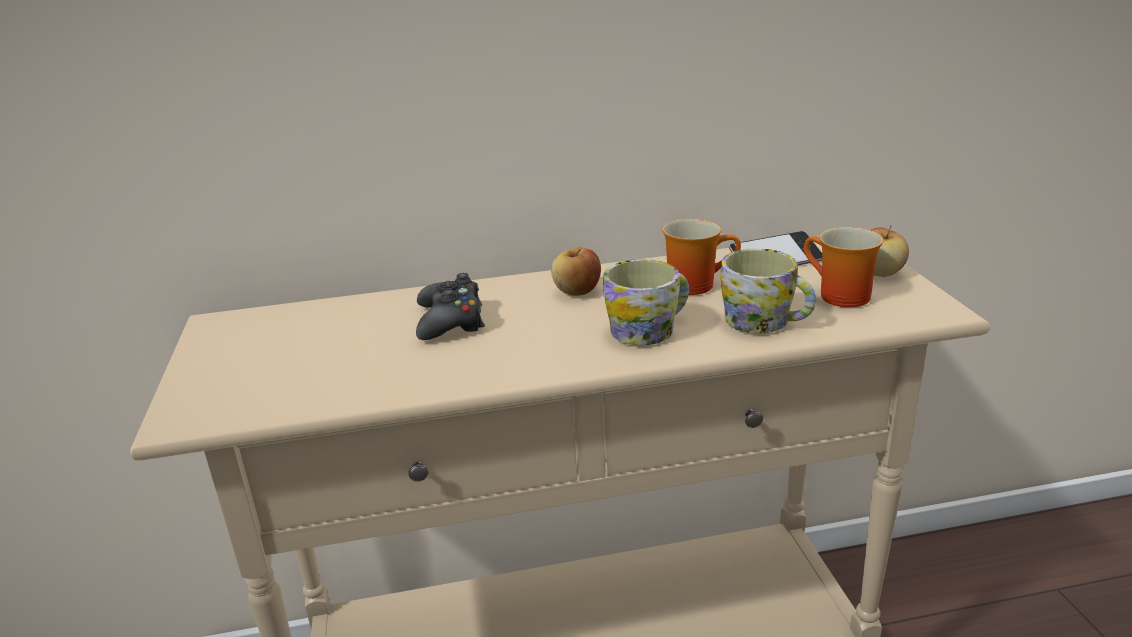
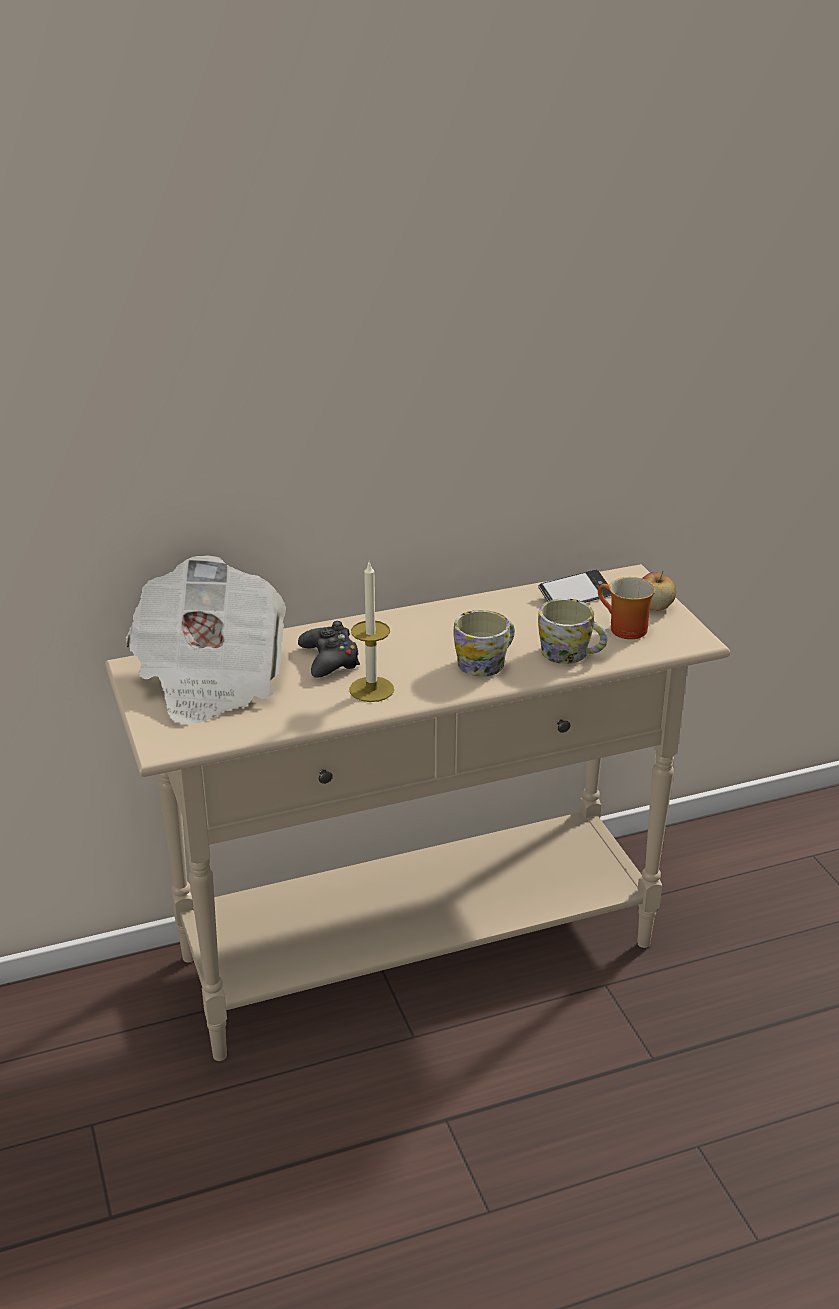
camera: 10 degrees left, 5 degrees up
apple [551,248,601,296] -> none
mug [662,219,741,295] -> none
none -> newspaper [126,555,286,725]
none -> candle [349,563,394,702]

